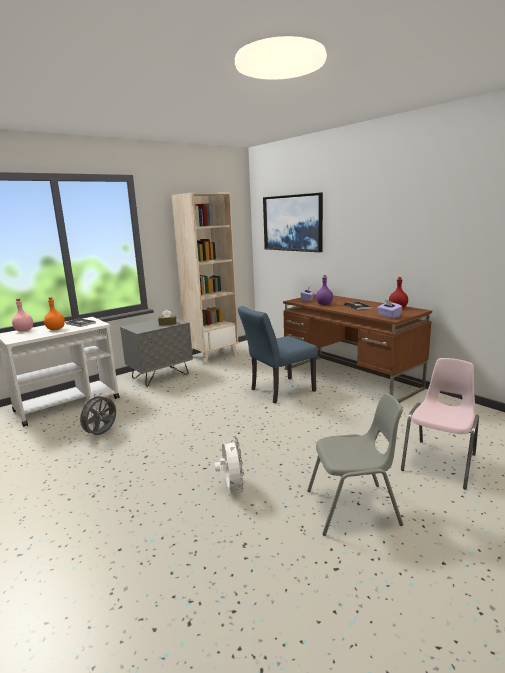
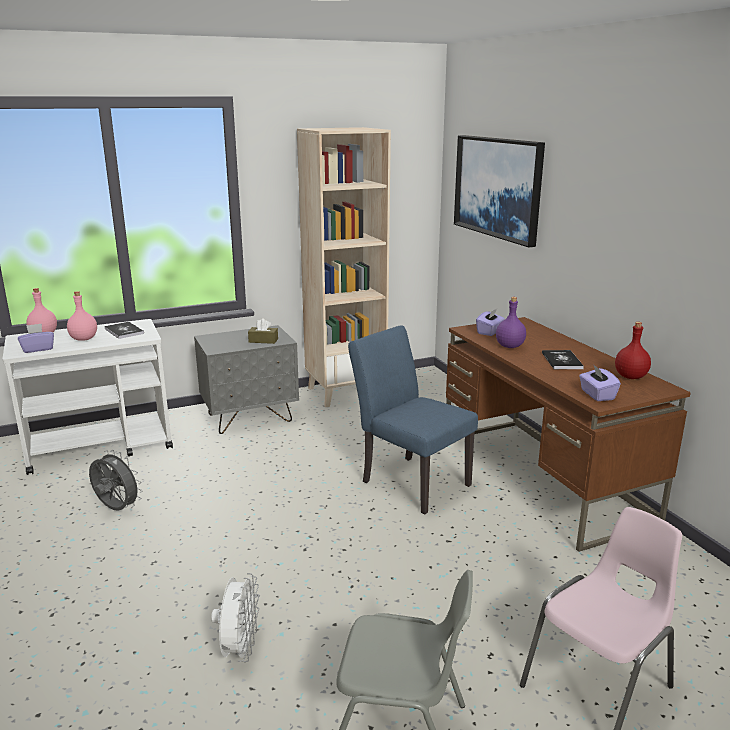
camera: 15 degrees right, 5 degrees up
orange bottle [44,297,65,330] -> pink bottle [67,291,97,341]
grey fan [77,393,116,436] -> grey fan turned 75 degrees clockwise [89,450,143,511]
blue chair [238,306,318,403] -> blue chair turned 60 degrees clockwise [348,325,478,515]
none -> purple tissue box [18,323,54,353]

